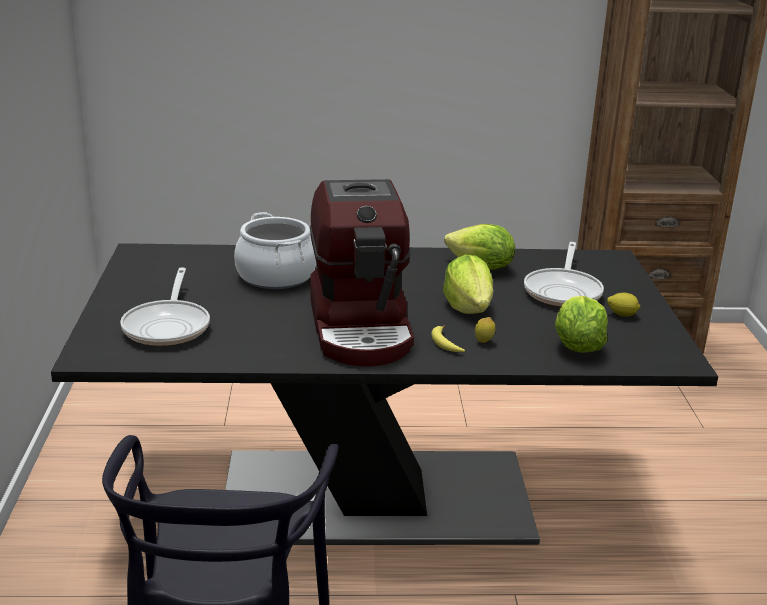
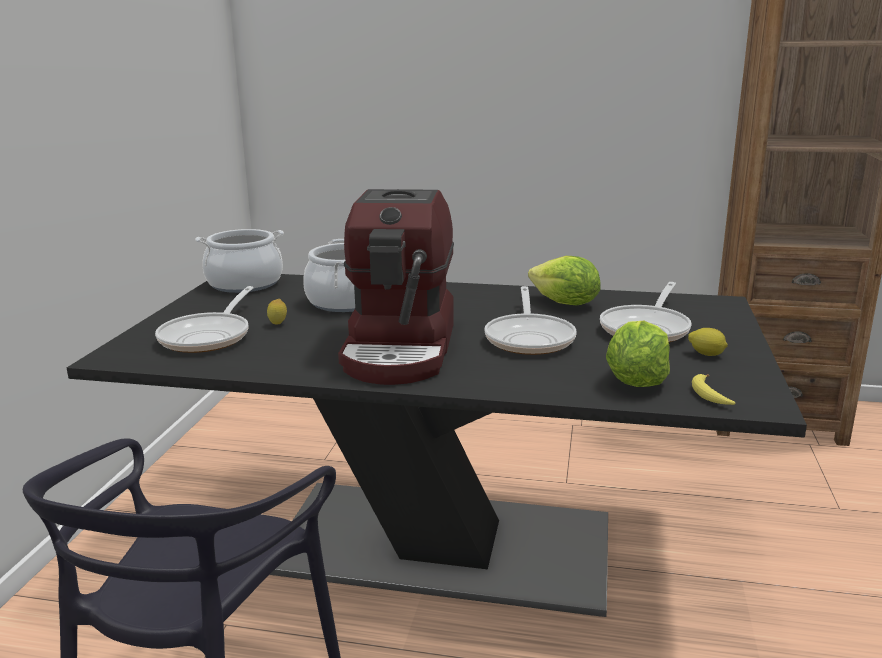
camera: 15 degrees right, 5 degrees down
banana [432,325,465,352] -> banana moved to [692,374,735,405]
lettuce [443,255,493,314] -> frying pan [484,286,576,355]
lemon [475,317,495,343] -> lemon moved to [267,299,287,325]
none -> cooking pot [195,229,284,293]

